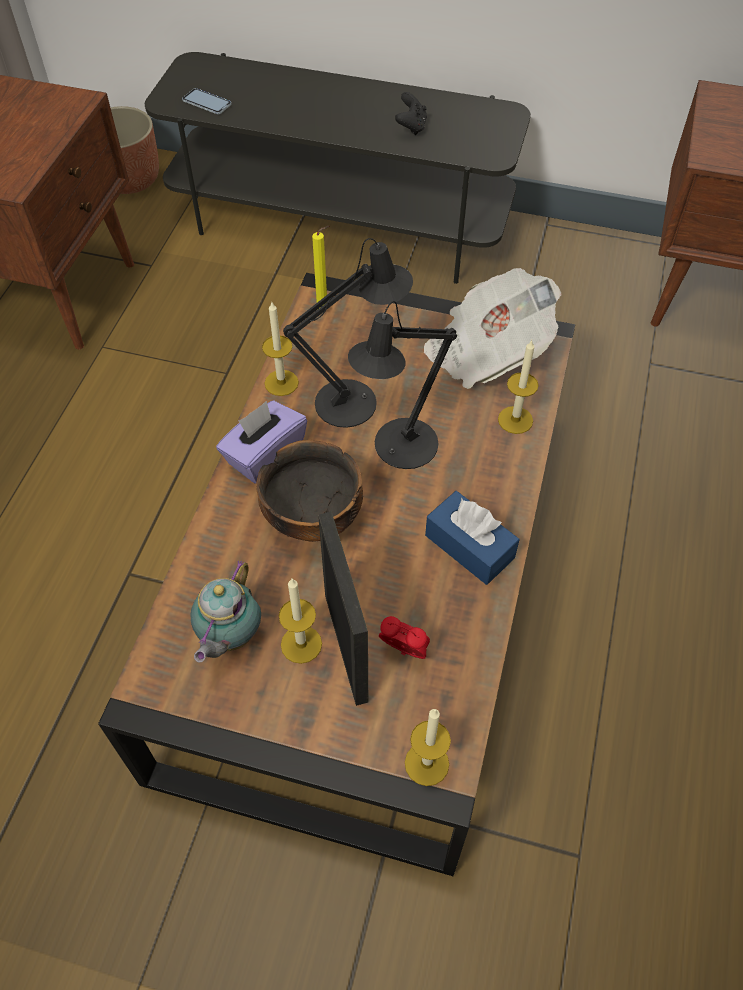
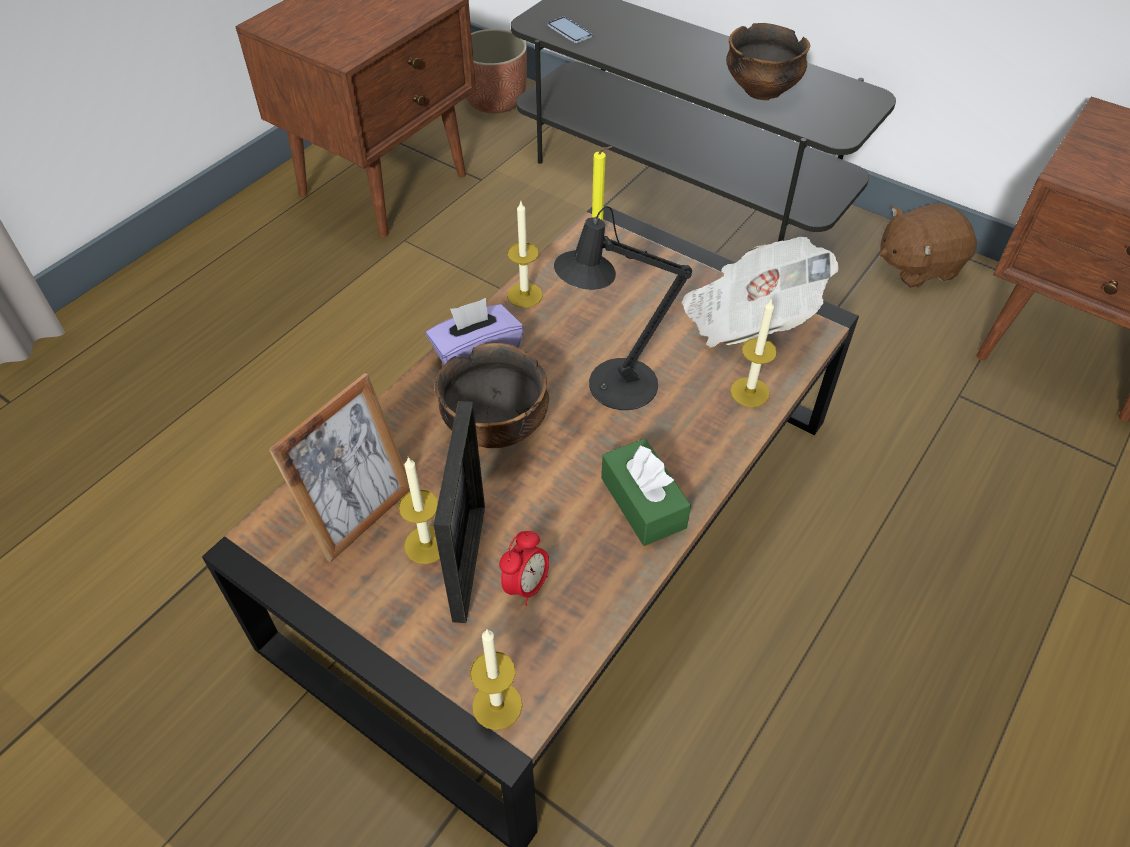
camera: 20 degrees right, 5 degrees down
teapot [190,561,261,662] -> picture frame [269,373,410,563]
black table lamp [283,238,413,428] -> none
alarm clock [379,616,430,659] -> alarm clock turned 75 degrees clockwise [499,531,549,606]
black game controller [395,92,427,135] -> bowl [726,23,811,100]
blue tissue box [425,491,519,585] -> green tissue box [601,438,691,546]
none -> brown plush toy [880,203,977,288]

